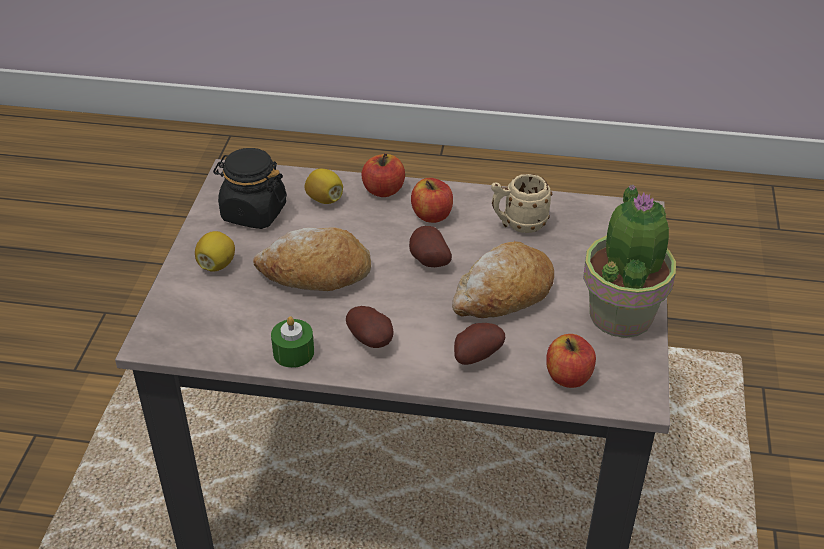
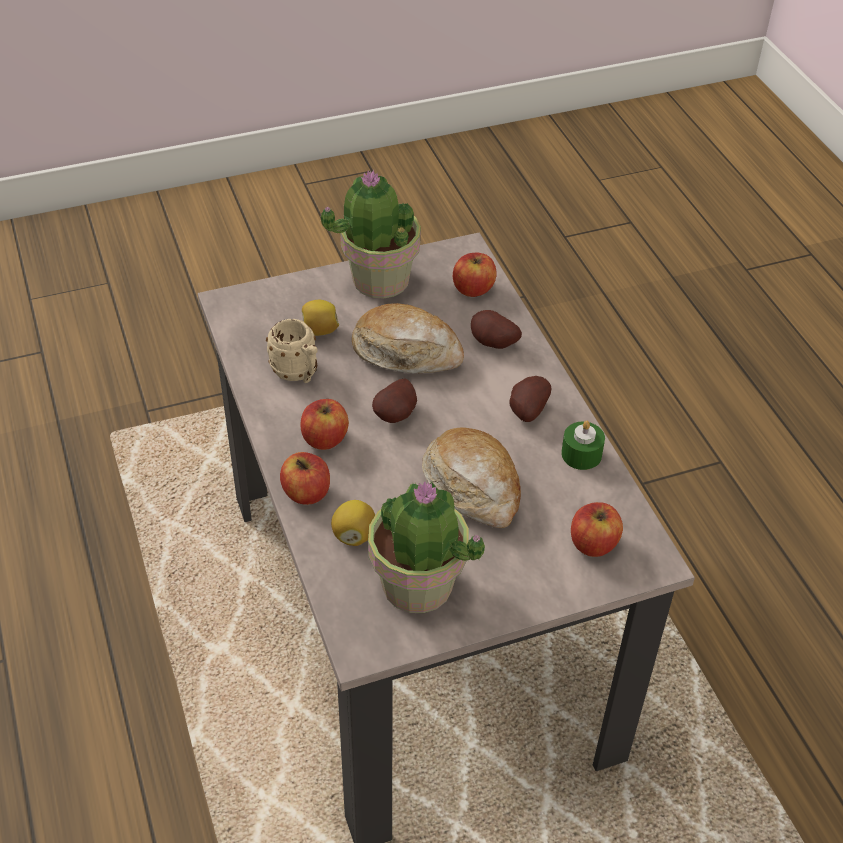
camera: 120 degrees left, 5 degrees up
lemon [195,231,235,272] -> lemon moved to [302,300,339,336]
black jar [213,148,287,229] -> potted plant [368,481,485,613]
none -> apple [571,502,623,557]

